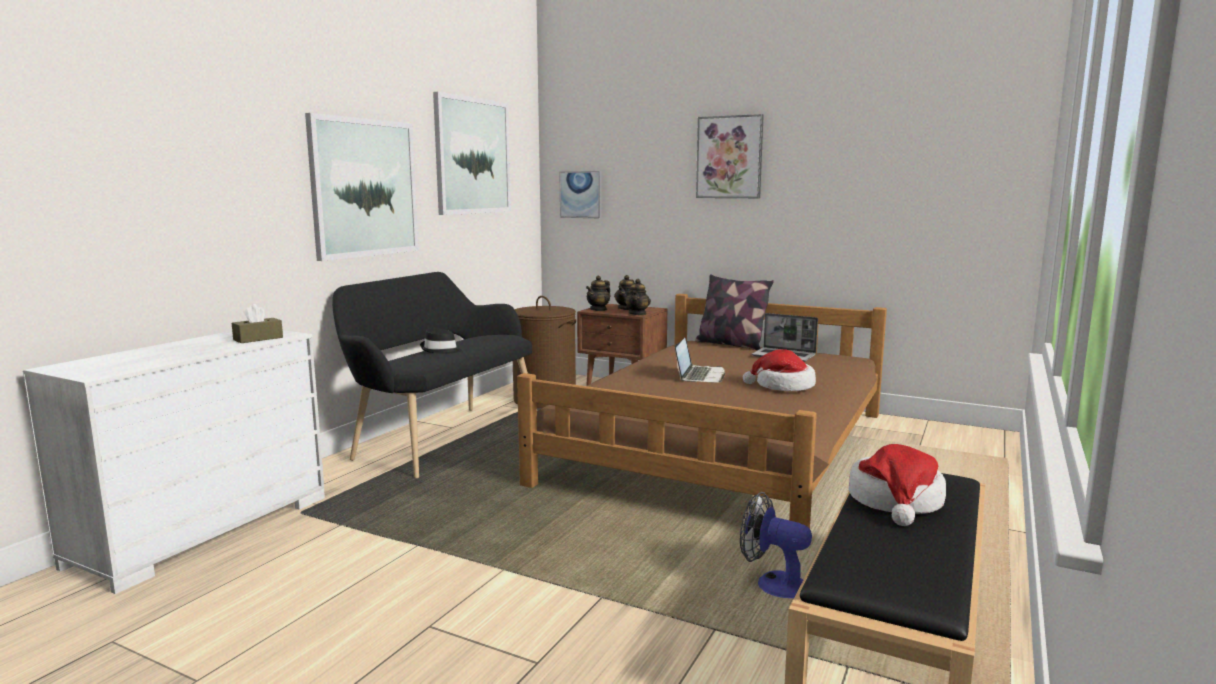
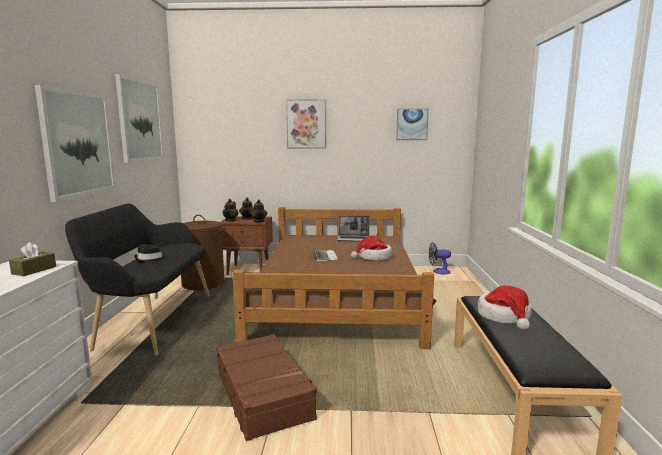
camera: 25 degrees left, 0 degrees up
picture [559,171,601,218] -> picture moved to [396,109,429,140]
pillow [695,274,774,350] -> none
fan [740,492,812,598] -> fan moved to [429,242,451,274]
none -> brown suitcase [216,334,317,441]

